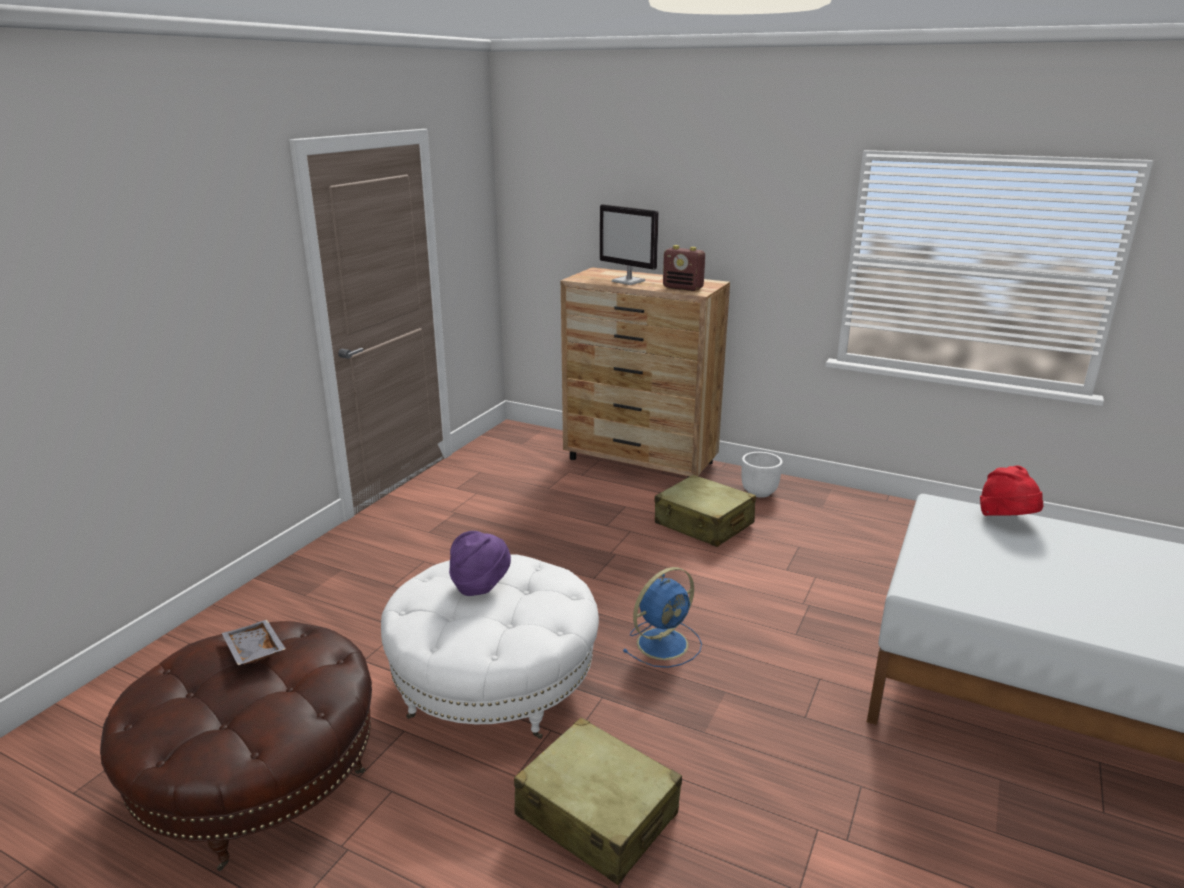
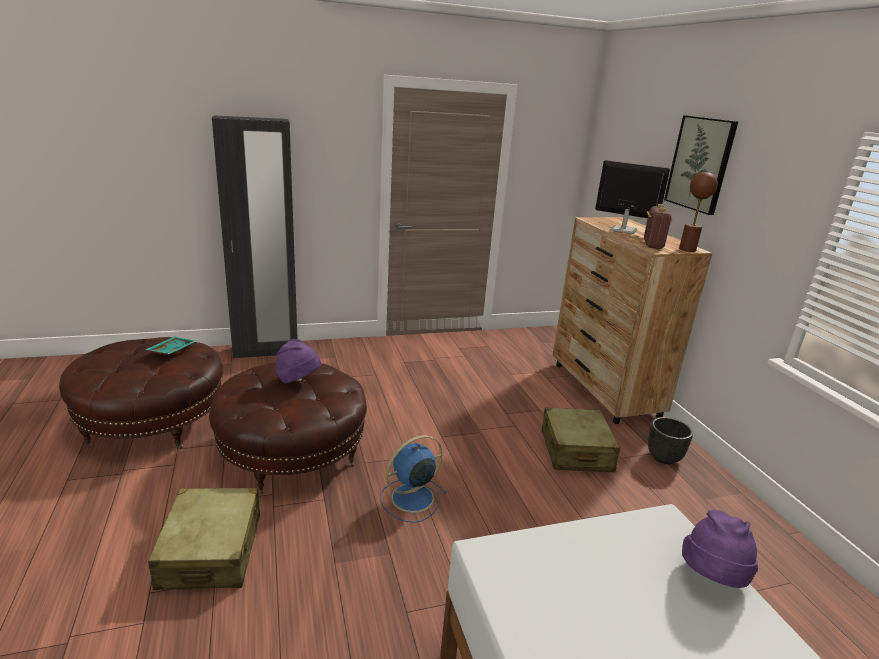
camera: 45 degrees right, 0 degrees up
grey tray [222,620,286,665] -> turquoise tray [145,336,196,355]
white ottoman [381,554,599,739] -> brown ottoman [209,362,367,494]
monitor [600,204,659,285] -> monitor turned 120 degrees clockwise [595,160,670,234]
blue fan [623,567,702,668] -> blue fan turned 135 degrees clockwise [380,435,446,523]
radio [663,245,705,291] -> radio turned 150 degrees counterclockwise [644,204,672,249]
white planter [741,452,783,498] -> black planter [648,417,693,464]
red hat [980,465,1043,516] -> purple hat [682,510,758,588]
none -> black wardrobe [212,115,298,359]
none -> picture [664,115,738,215]
none -> brown table lamp [679,172,718,252]

